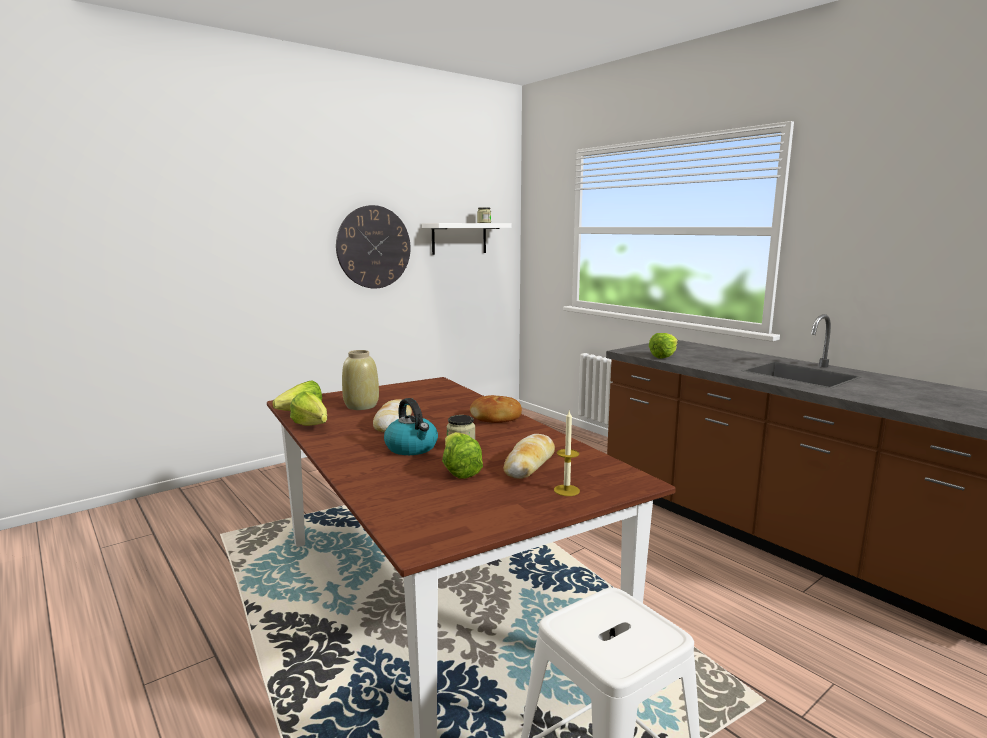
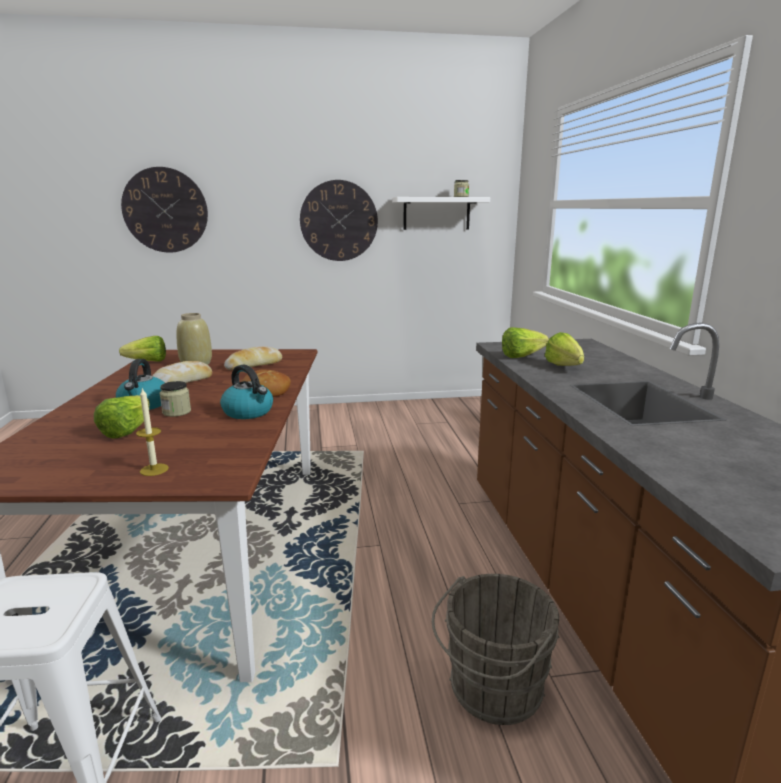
camera: 30 degrees right, 5 degrees up
lettuce [290,392,327,426] -> lettuce moved to [545,332,584,366]
bread [504,434,555,479] -> bread moved to [224,346,282,370]
none -> wall clock [121,167,208,253]
none -> kettle [220,365,273,419]
none -> grey bucket [432,574,559,725]

